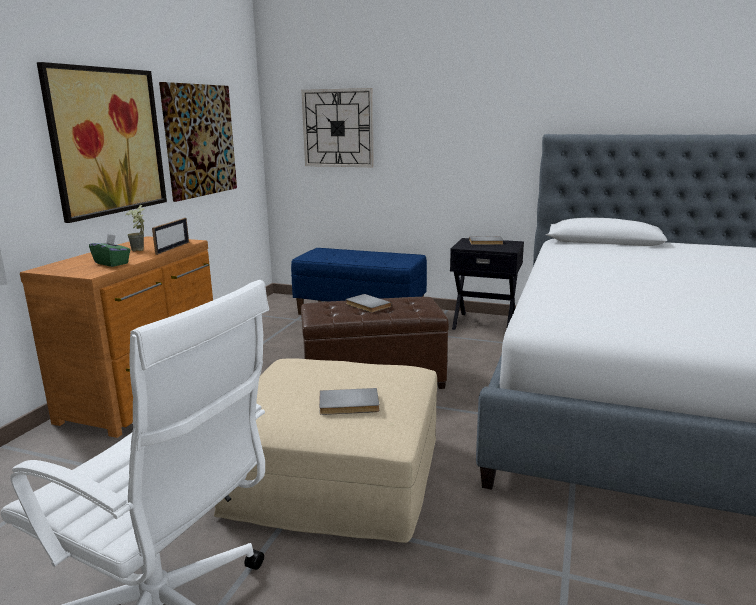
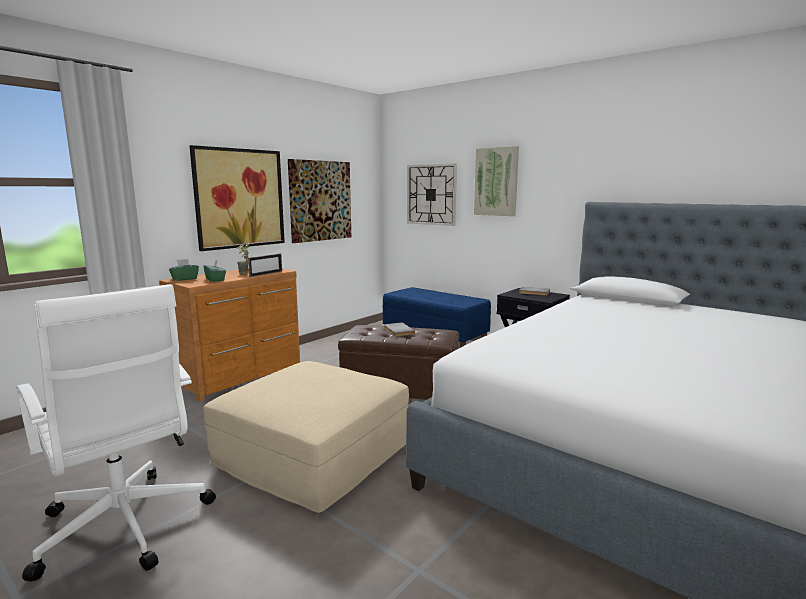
camera: 20 degrees right, 5 degrees down
grey book [319,388,379,415] -> none
none -> green tissue box [169,259,199,281]
none -> picture [474,146,519,216]

